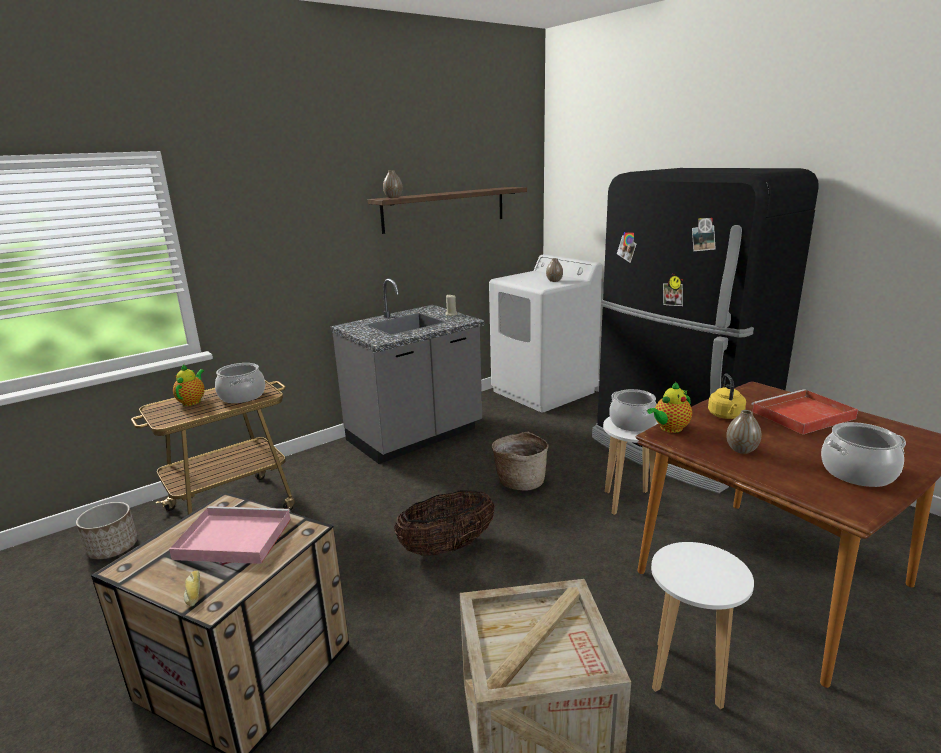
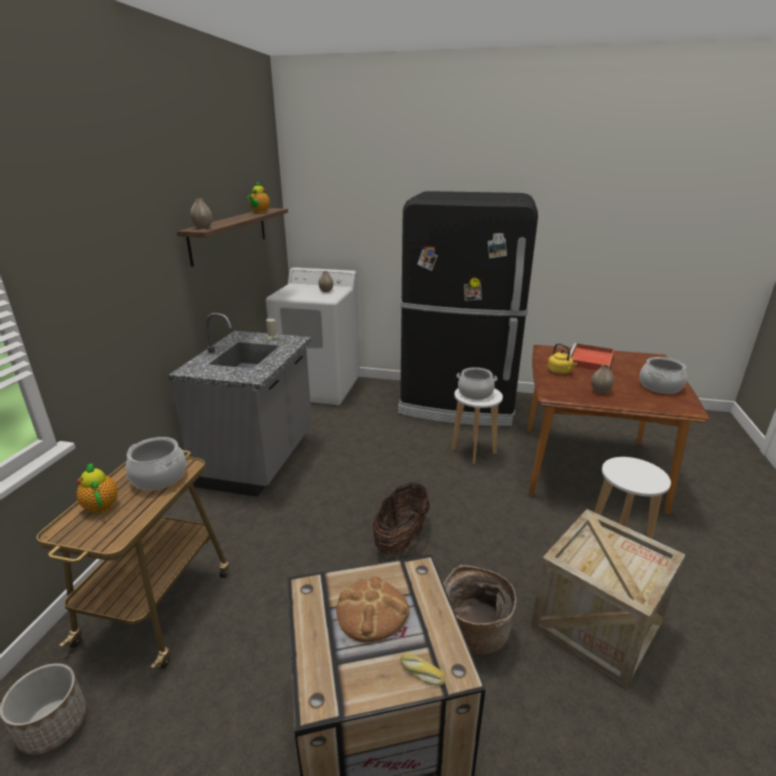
camera: 40 degrees left, 5 degrees up
pink tray [169,506,291,564] -> bread [336,576,409,642]
basket [492,431,549,491] -> basket moved to [443,565,516,654]
teapot [647,382,692,433] -> teapot moved to [247,181,270,213]

